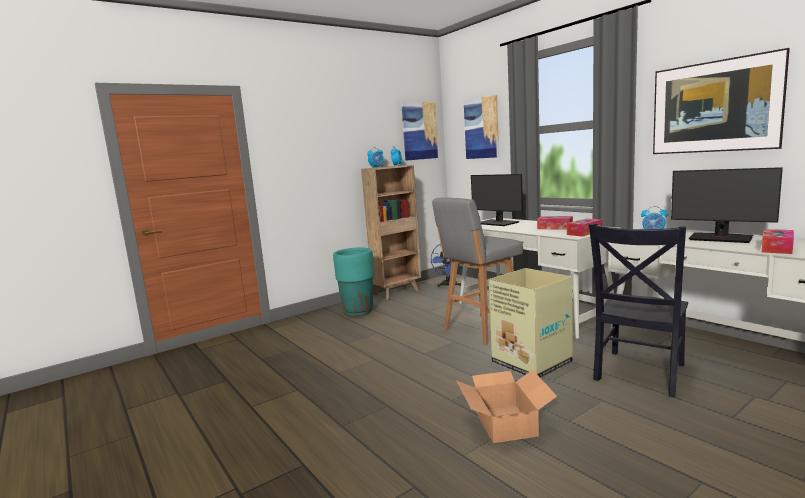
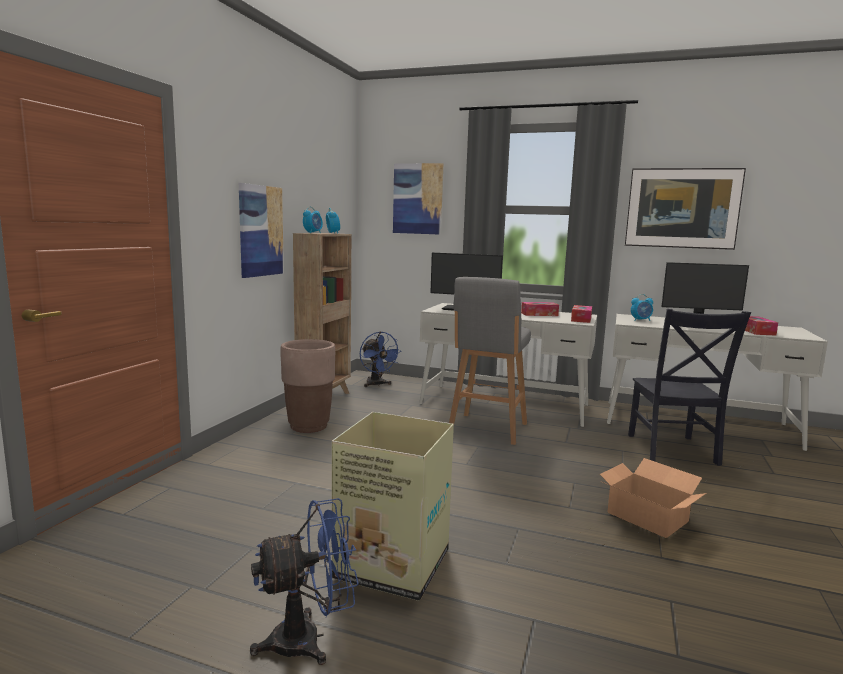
camera: 35 degrees left, 0 degrees up
turquoise planter [333,247,374,316] -> brown planter [280,339,335,433]
picture [401,102,439,161] -> picture moved to [239,183,284,278]
cardboard box [489,268,573,378] -> cardboard box moved to [332,412,454,601]
none -> blue fan [250,498,359,665]

